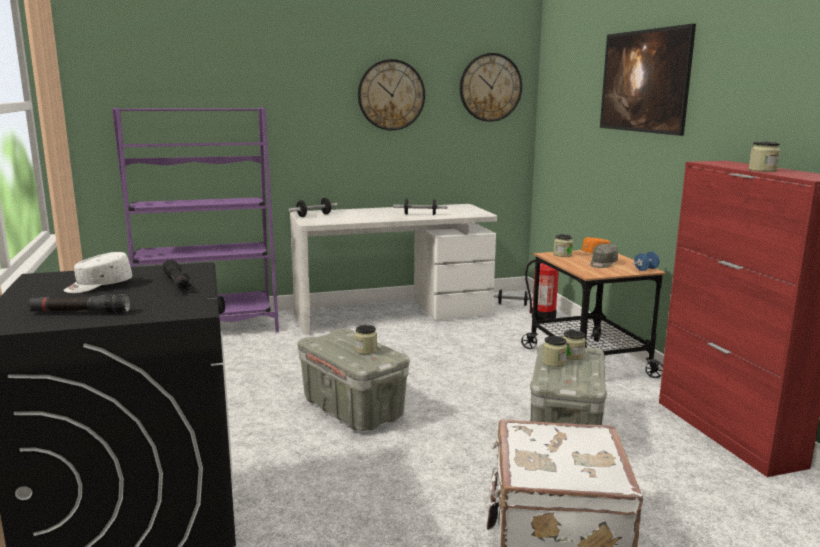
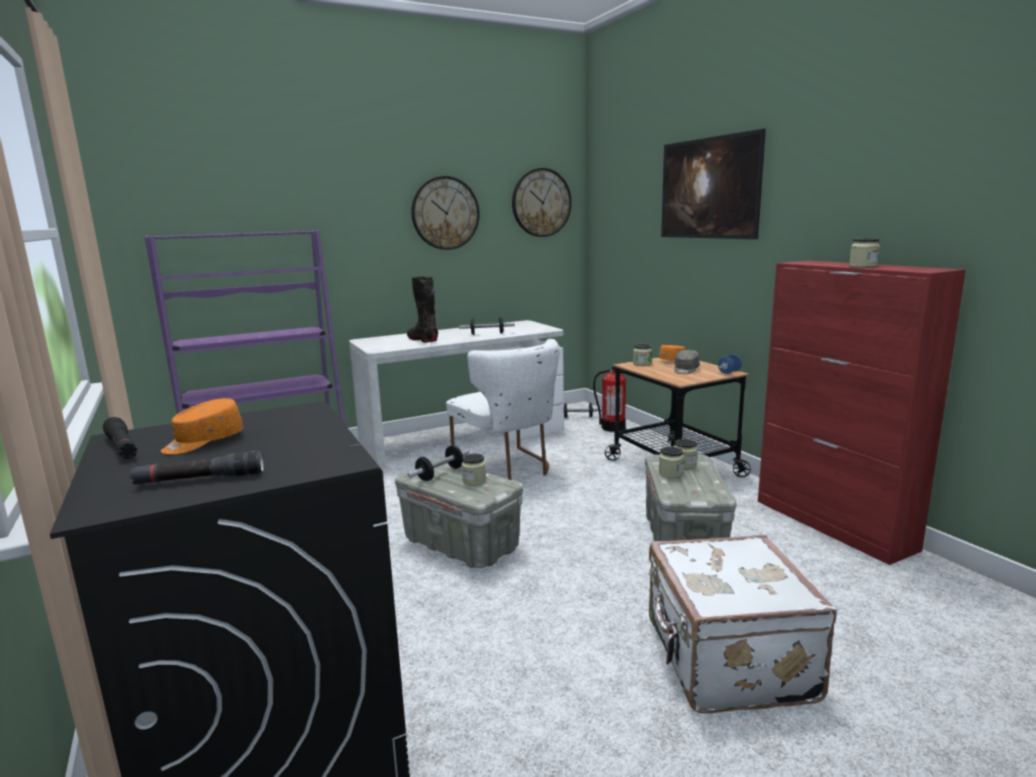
camera: 10 degrees left, 0 degrees up
white cap [63,252,132,293] -> orange cap [160,398,243,455]
black flashlight [163,260,190,292] -> black flashlight moved to [103,417,137,459]
dumbbell [289,198,338,217] -> dumbbell moved to [407,445,470,481]
none -> black boot [407,276,438,343]
none -> white chair [446,339,560,480]

